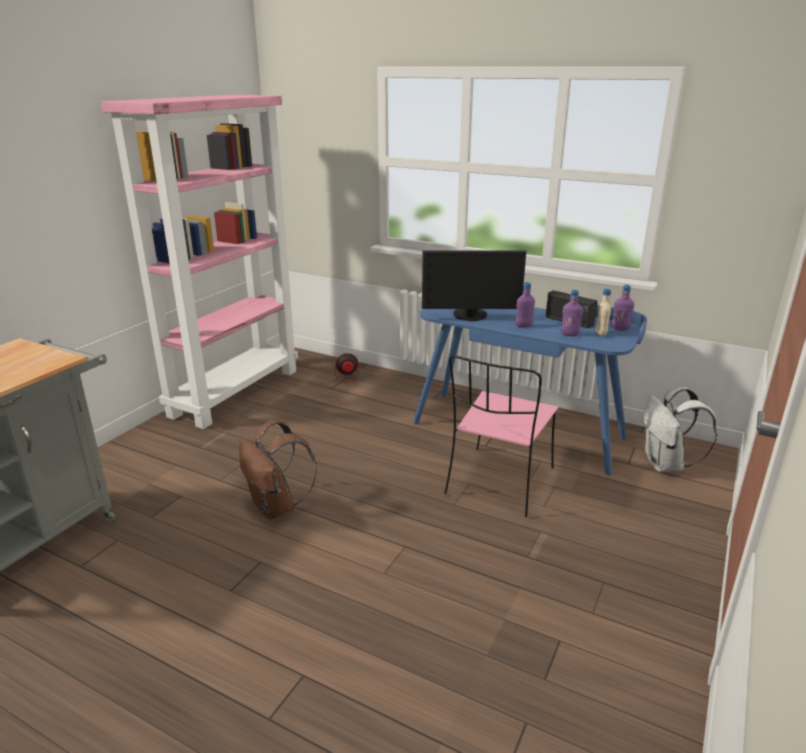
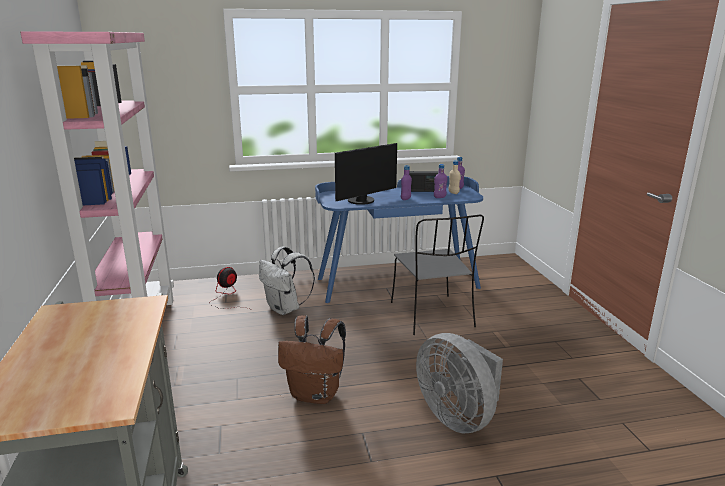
camera: 40 degrees left, 5 degrees down
pink chair [444,355,558,517] -> grey chair [391,215,484,335]
white backpack [643,387,717,472] -> white backpack moved to [259,247,315,315]
none -> grey fan [416,333,503,433]

